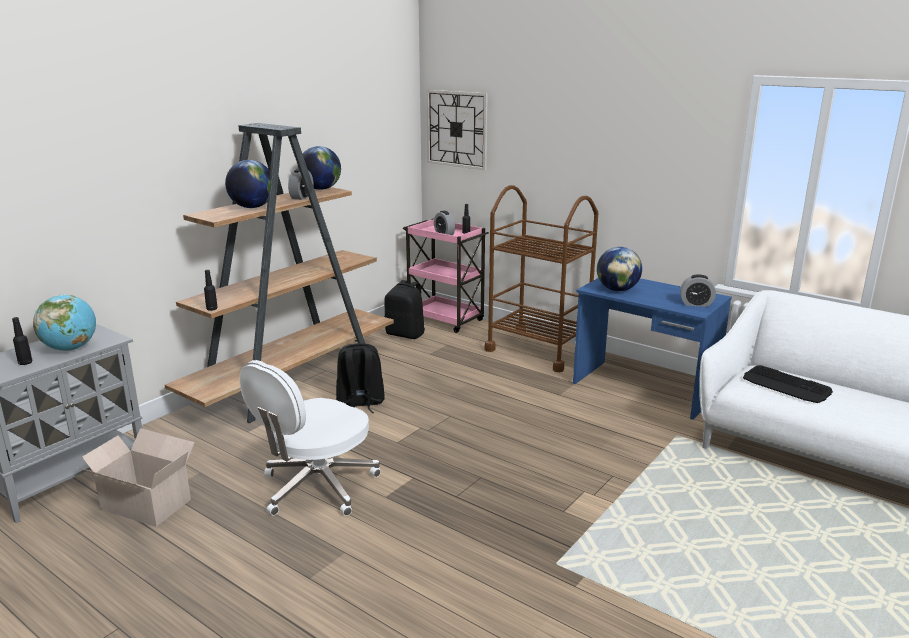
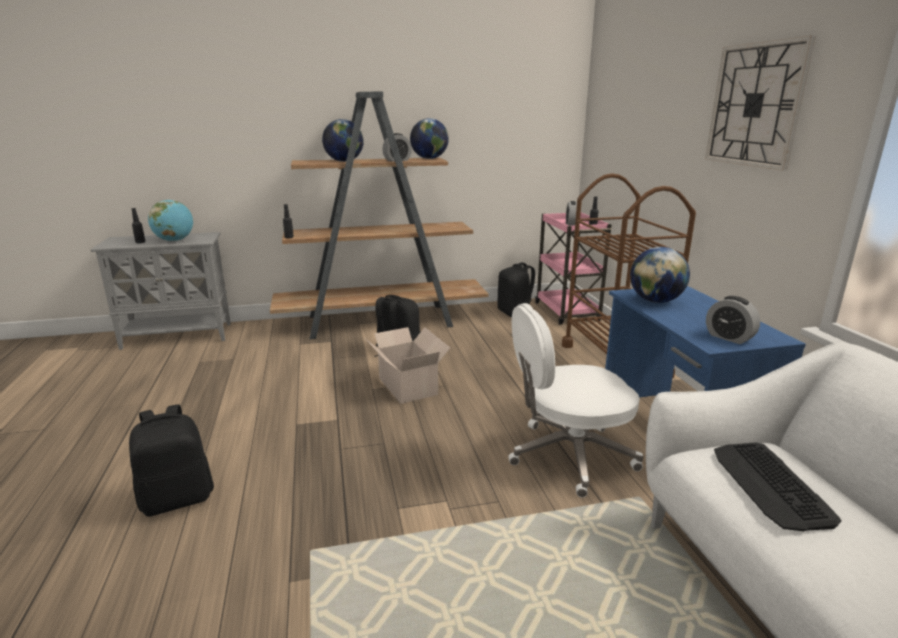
camera: 40 degrees right, 0 degrees up
cardboard box [77,428,195,527] -> cardboard box moved to [366,327,450,404]
white office chair [239,360,381,516] -> white office chair moved to [508,303,643,498]
wall clock [426,90,488,170] -> wall clock moved to [705,35,816,171]
none -> black backpack [129,404,214,517]

